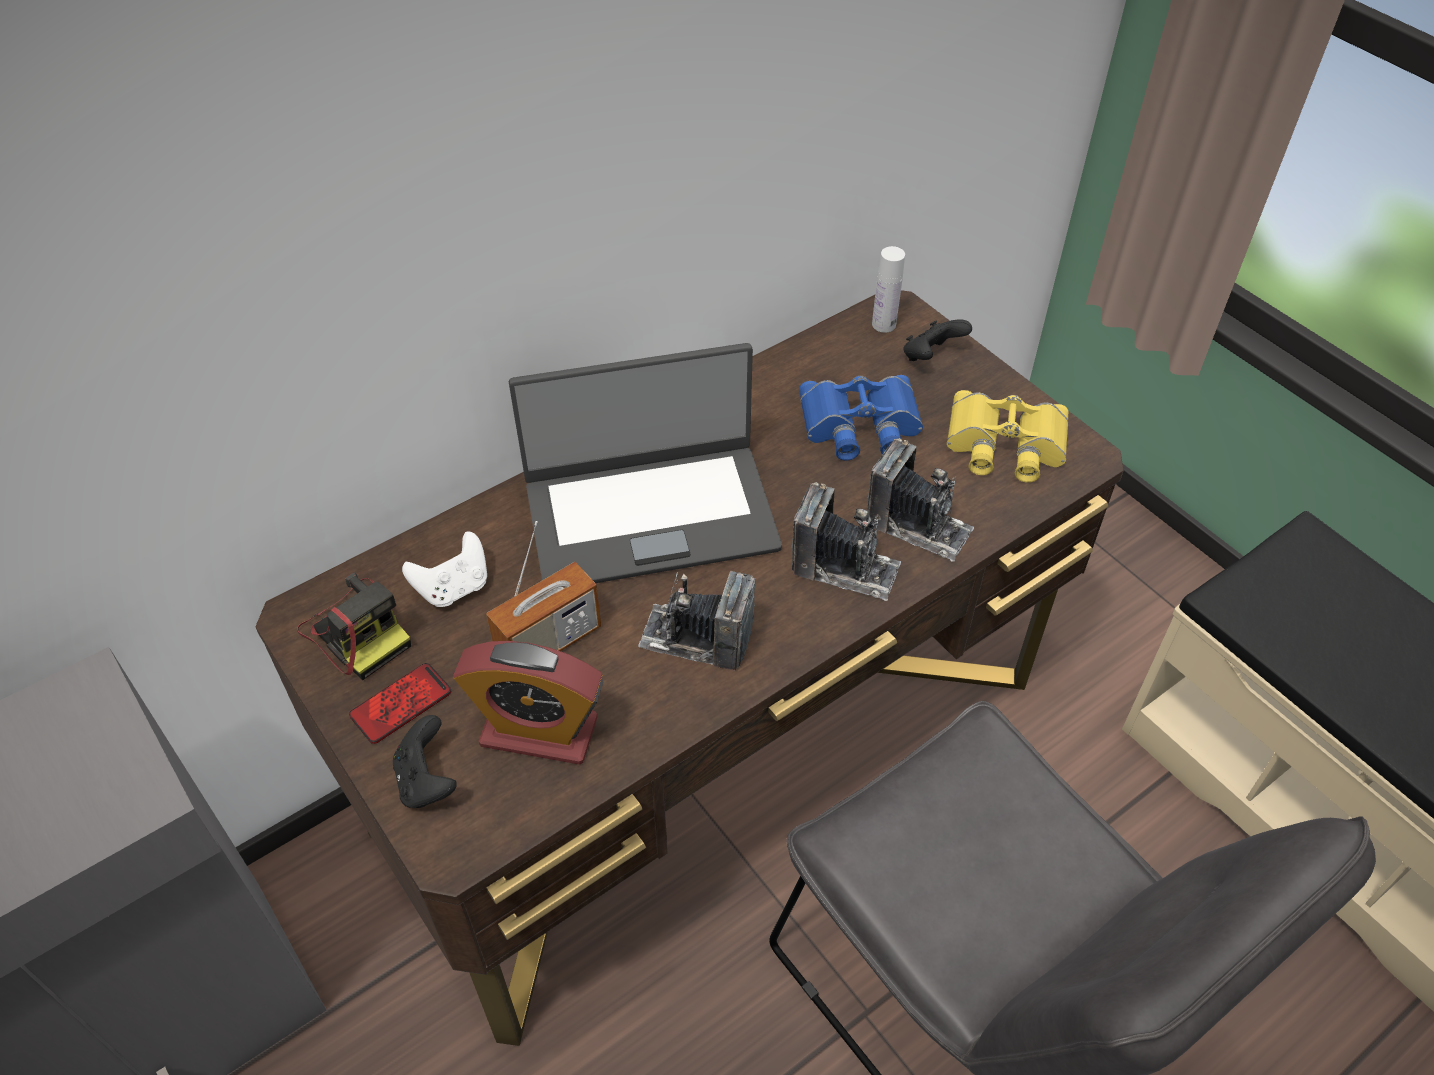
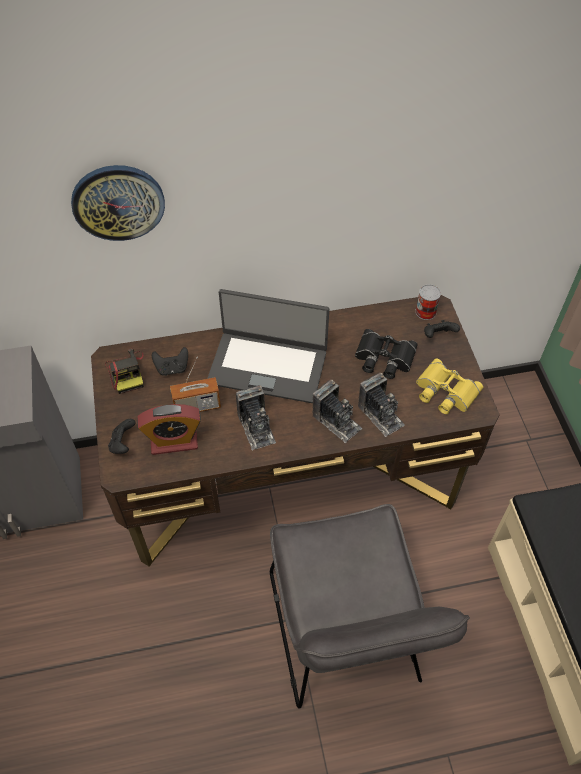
camera: 25 degrees right, 5 degrees up
phone [349,663,451,744] -> none
white game controller [402,532,487,607] -> black game controller [152,347,188,376]
alarm clock [453,641,603,765] -> alarm clock turned 45 degrees counterclockwise [137,404,201,455]
camera [638,570,756,671] -> camera turned 150 degrees counterclockwise [236,385,276,451]
blue binoculars [799,375,923,461] -> black binoculars [355,329,418,379]
white bottle [872,246,905,333] -> can [415,284,441,320]
none -> wall clock [71,165,165,241]

